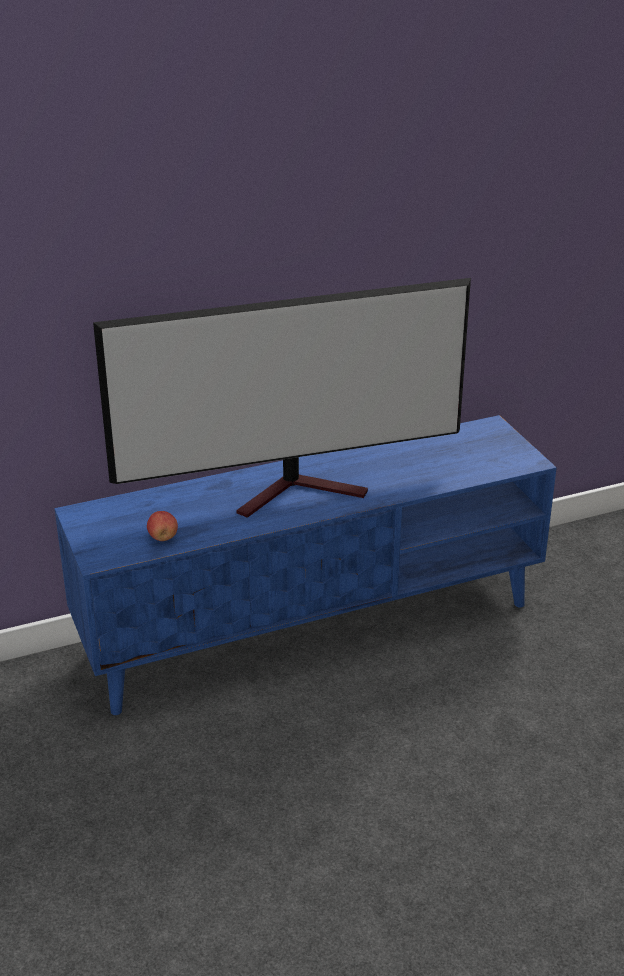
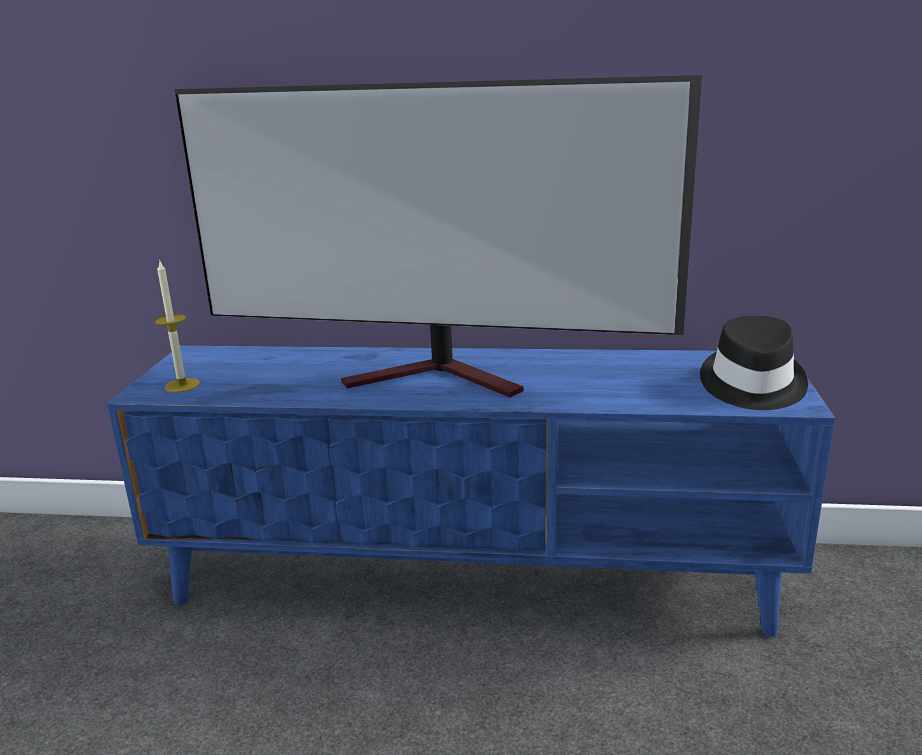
camera: 30 degrees right, 10 degrees down
apple [147,511,178,541] -> none
none -> candle [155,260,200,392]
none -> black hat [700,316,808,410]

